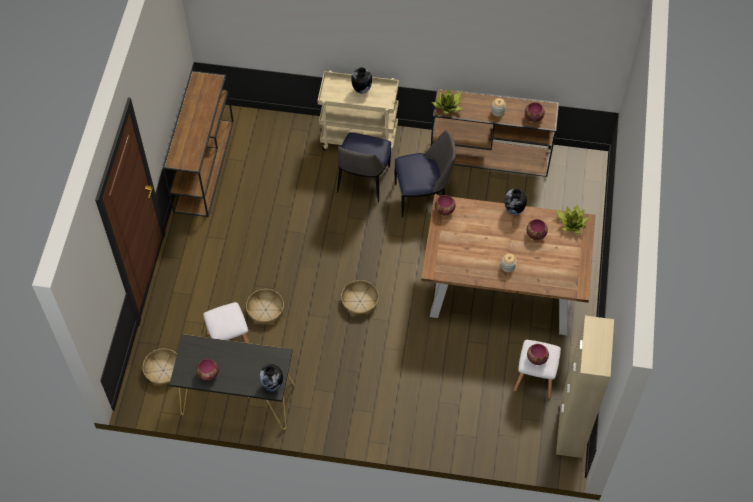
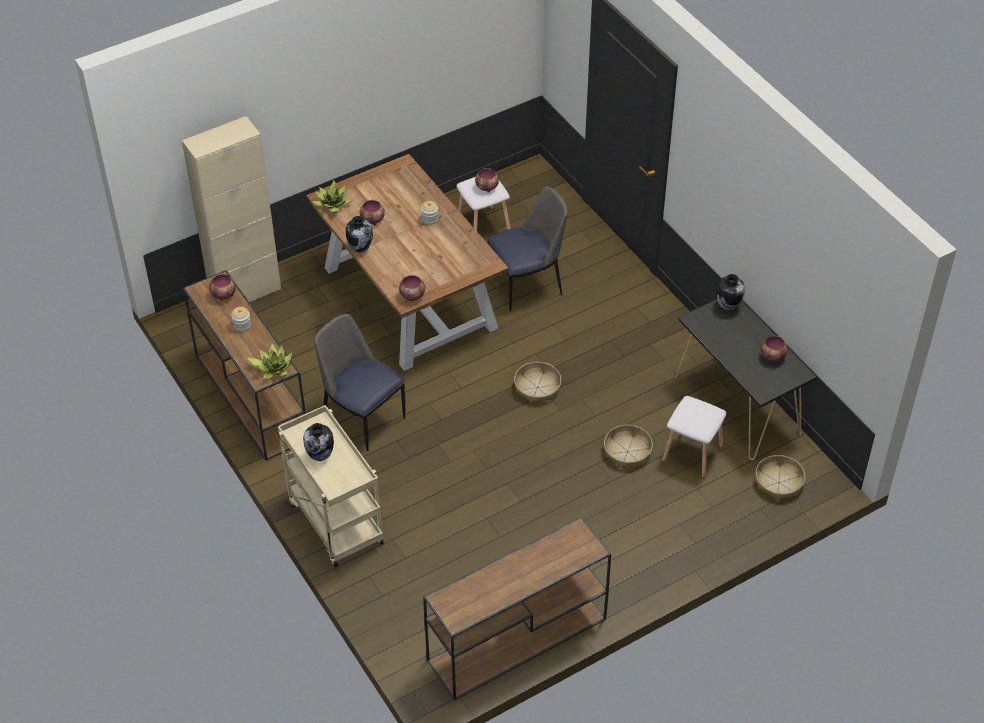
camera: 130 degrees left, 10 degrees down
chair [337,132,391,203] -> chair moved to [487,186,568,311]
beige cabinet [556,316,614,458] -> beige cabinet moved to [182,116,281,302]

